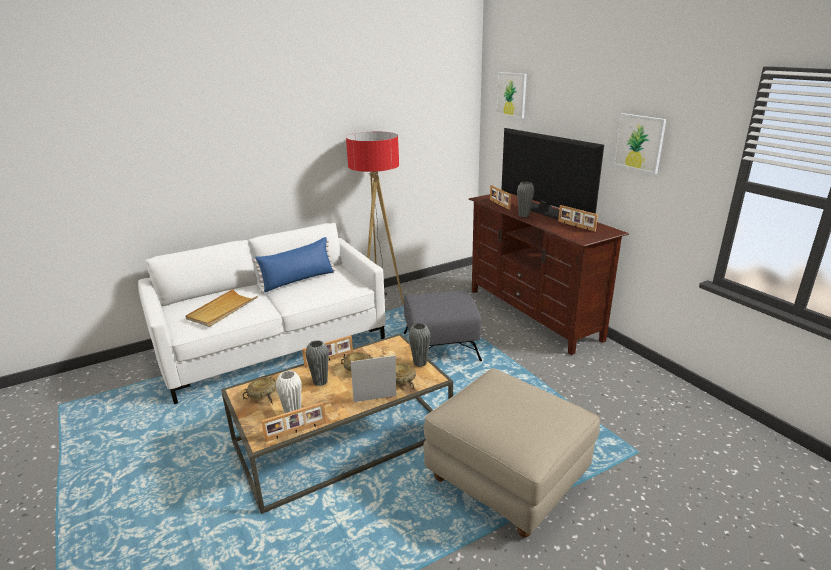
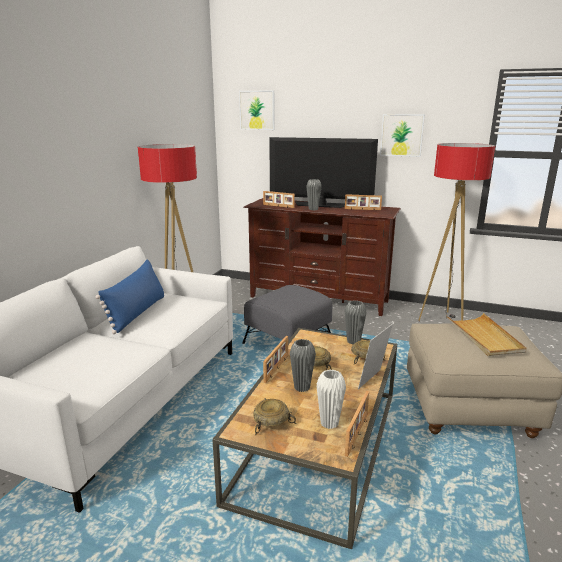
camera: 40 degrees left, 5 degrees down
beige tray [186,289,258,327] -> beige tray moved to [447,313,527,356]
none -> floor lamp [418,143,495,321]

